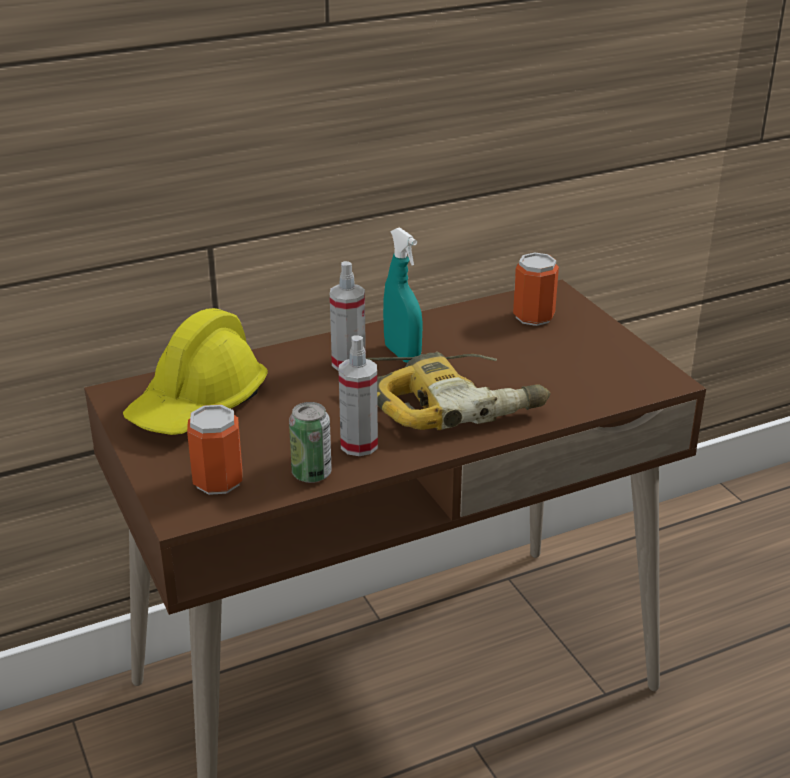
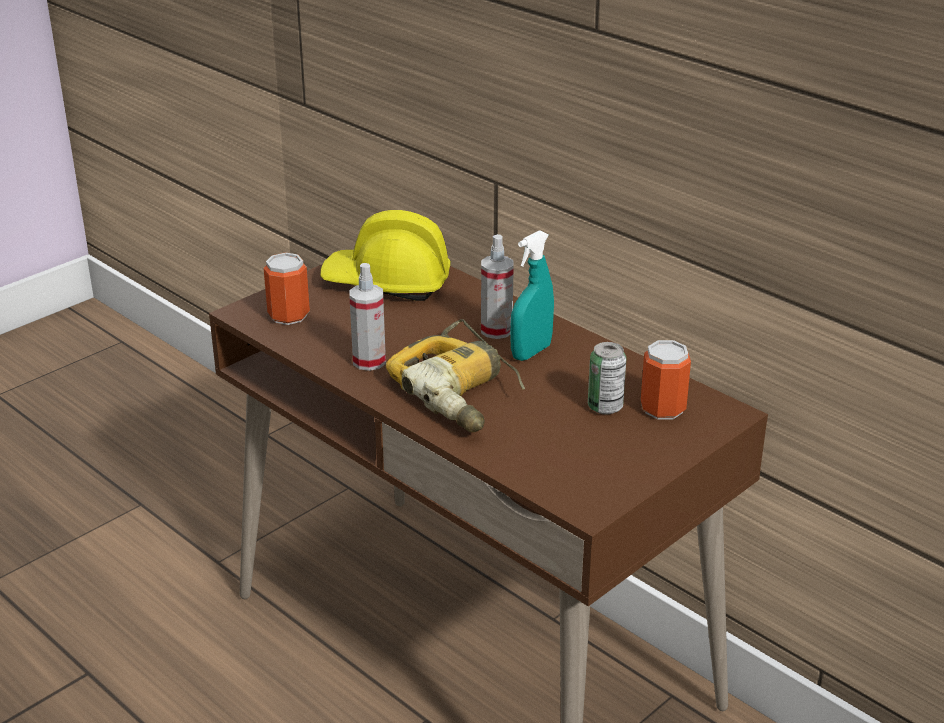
camera: 70 degrees right, 0 degrees up
can [289,402,332,483] -> can moved to [588,342,627,414]

